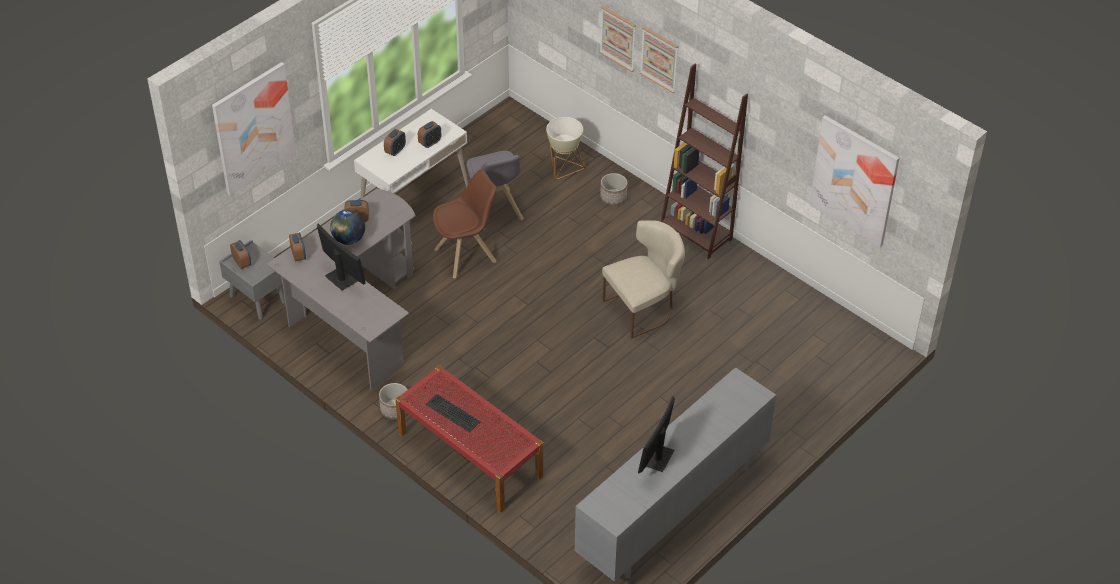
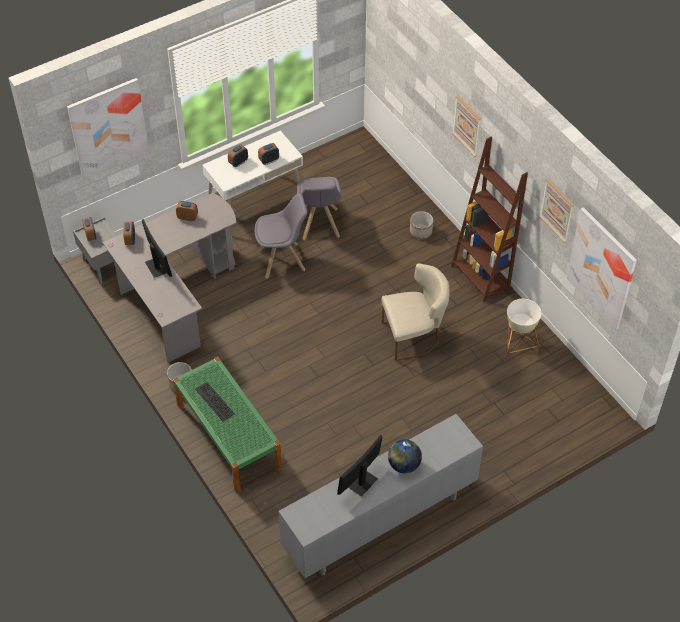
camera: 15 degrees right, 5 degrees up
globe [330,210,365,245] -> globe moved to [388,439,422,473]
red bench [396,365,544,513] -> green bench [173,357,282,493]
brown chair [433,170,497,279] -> grey chair [255,193,307,279]
planter [546,117,585,180] -> planter moved to [507,299,542,353]
picture [599,6,636,72] -> picture moved to [539,179,574,243]

